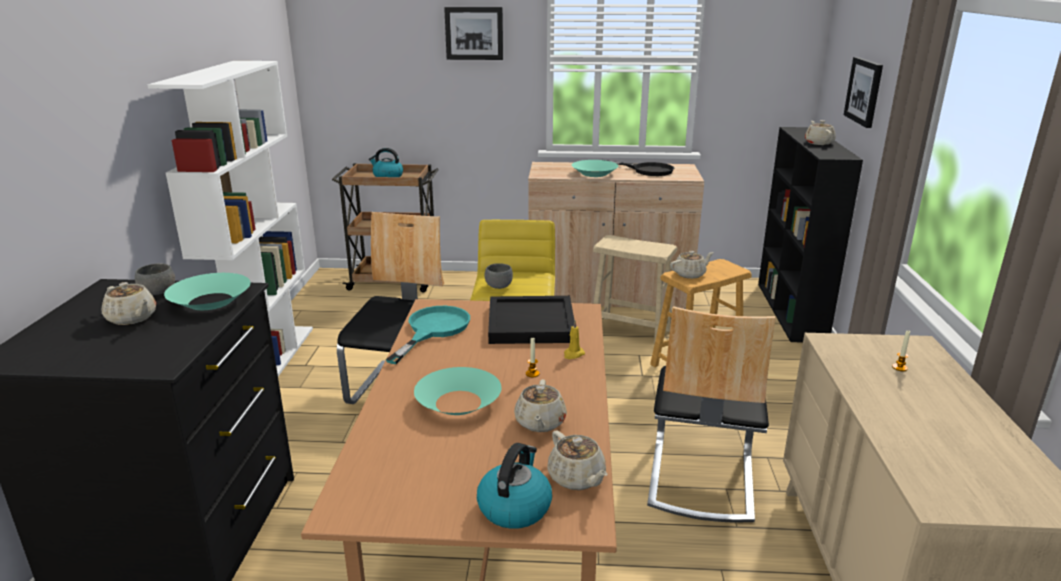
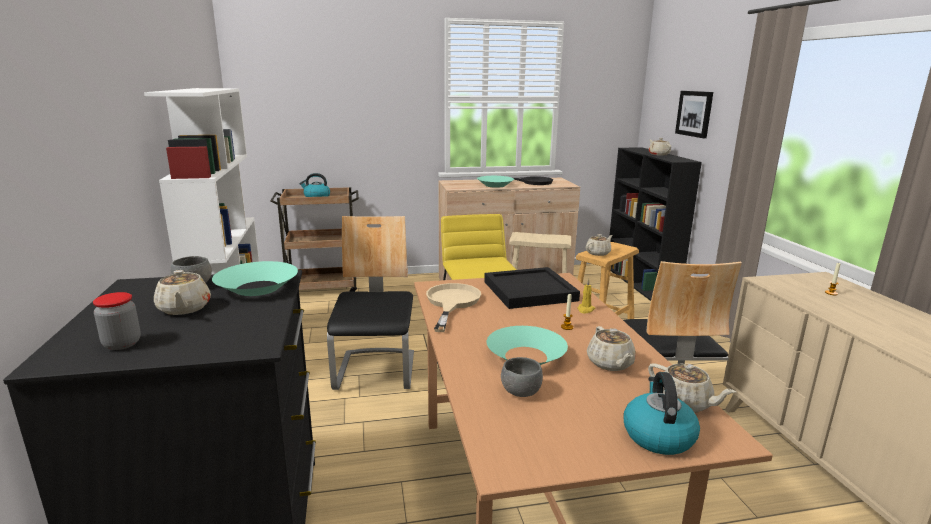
camera: 15 degrees left, 5 degrees down
beige teapot [101,282,156,325] -> beige teapot turned 45 degrees clockwise [154,270,211,315]
turquoise frying pan [386,306,470,364] -> beige frying pan [426,283,481,332]
picture [444,7,503,60] -> none
grey bowl [484,263,513,289] -> grey bowl moved to [501,357,543,397]
none -> jar [93,292,141,350]

